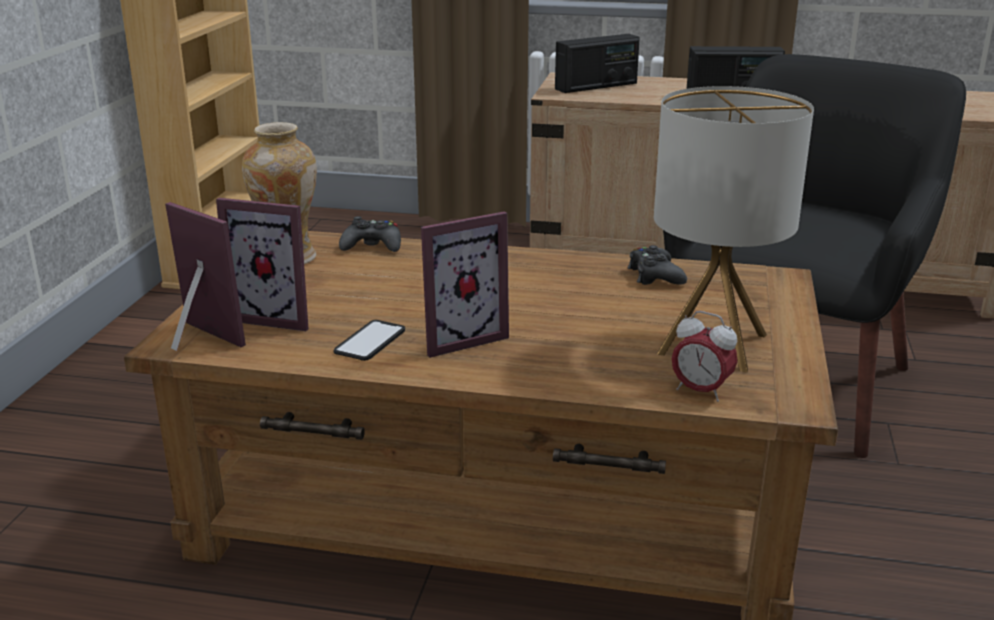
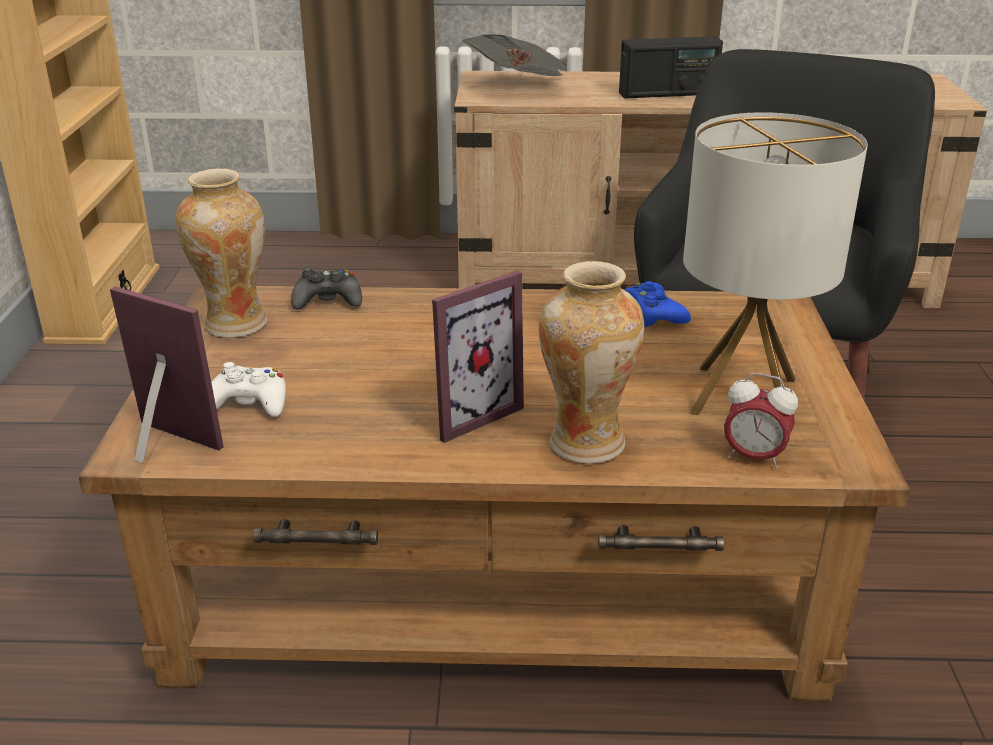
camera: 10 degrees left, 5 degrees up
picture frame [216,198,308,331] -> white game controller [211,362,286,417]
phone [334,320,405,361] -> none
radio [555,34,640,93] -> newspaper [462,34,567,76]
black game controller [628,245,687,285] -> blue game controller [625,281,691,327]
none -> vase [539,261,644,464]

